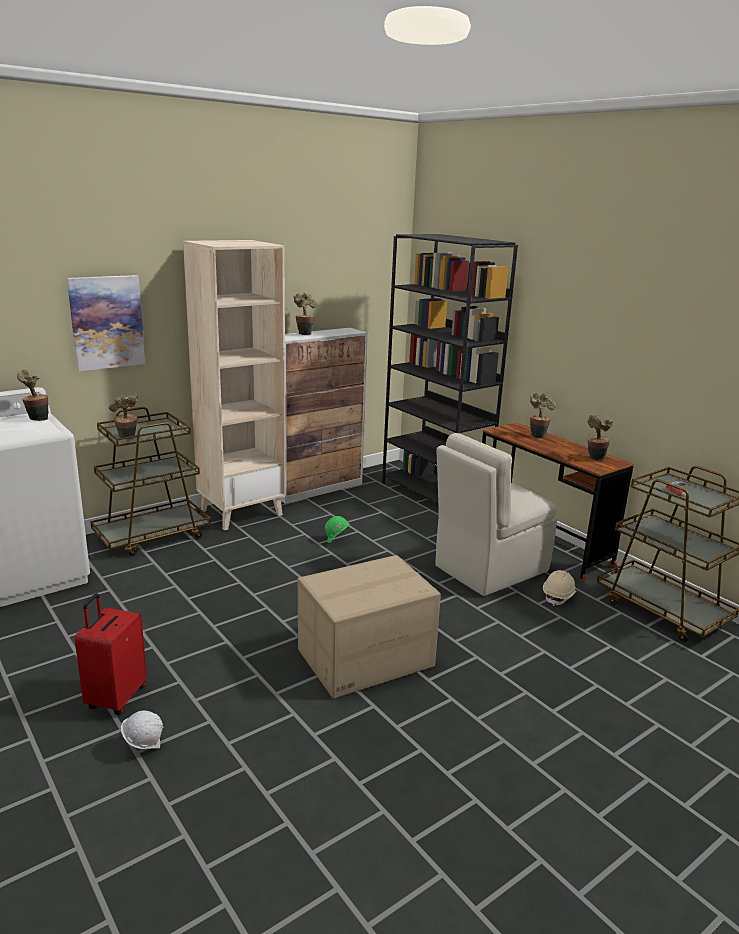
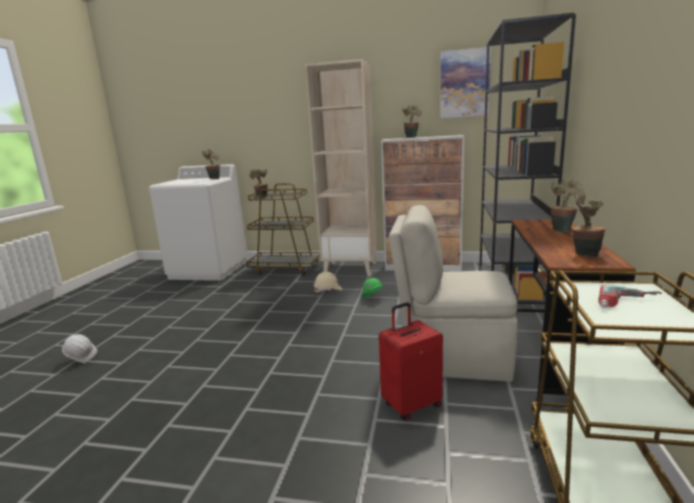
camera: 50 degrees right, 5 degrees down
picture [67,275,145,371] -> picture moved to [440,47,491,118]
red suitcase [75,593,147,715] -> red suitcase moved to [379,302,443,421]
cardboard box [298,555,441,699] -> none
beige hard hat [543,570,577,606] -> beige hard hat moved to [314,272,342,292]

